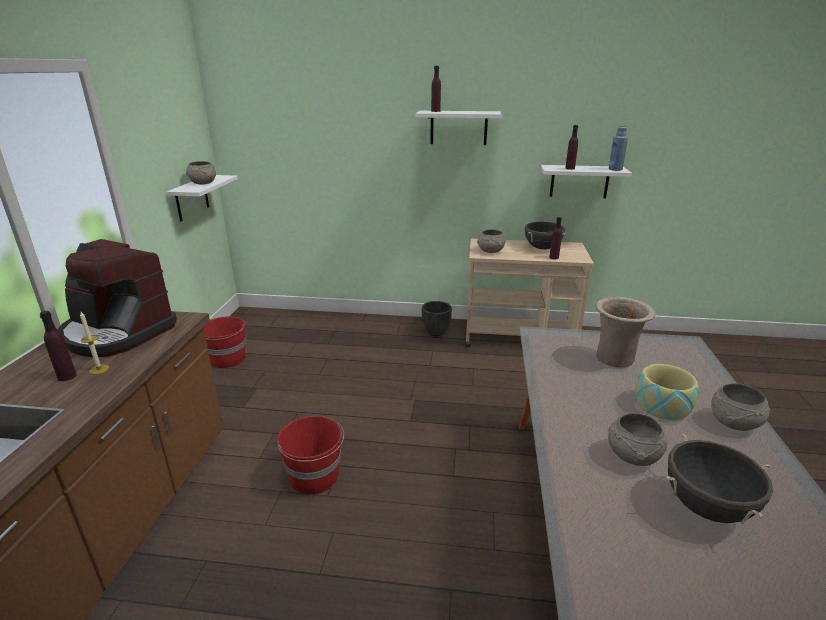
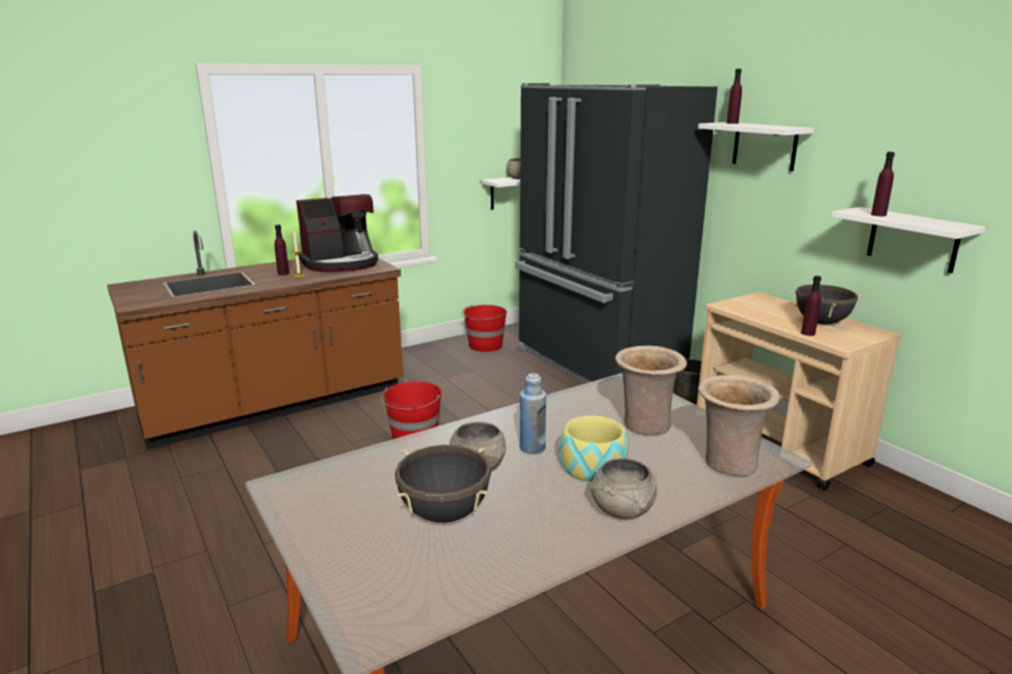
camera: 50 degrees right, 5 degrees down
coffee machine [57,239,177,357] -> coffee machine turned 105 degrees counterclockwise [296,194,378,272]
grey bowl [477,229,506,253] -> none
blue bottle [609,126,628,171] -> blue bottle moved to [520,373,546,454]
none -> black fridge [515,83,718,383]
none -> beige vase [698,375,780,476]

